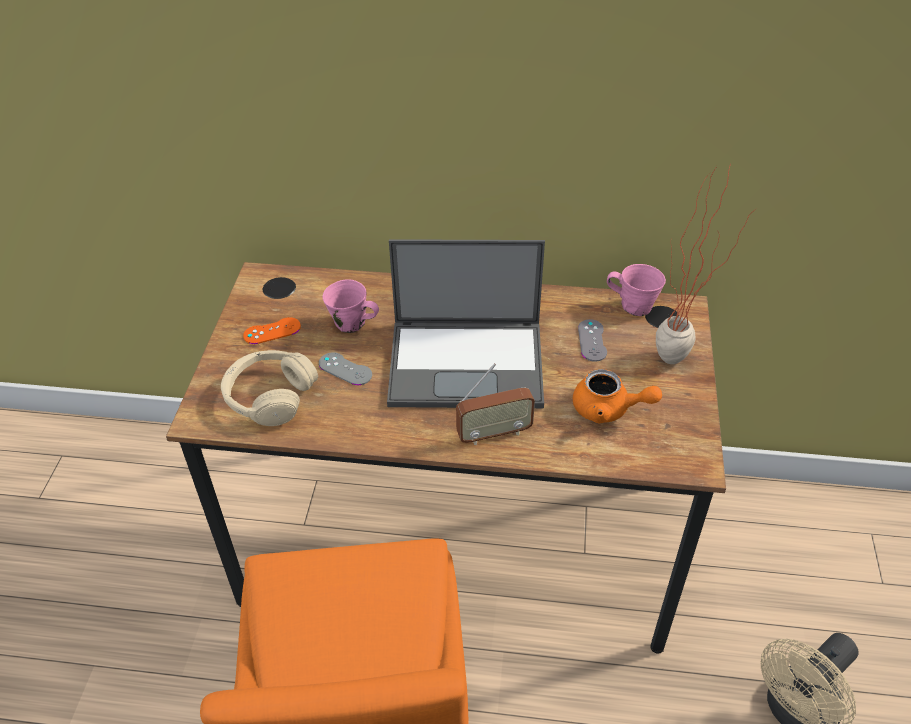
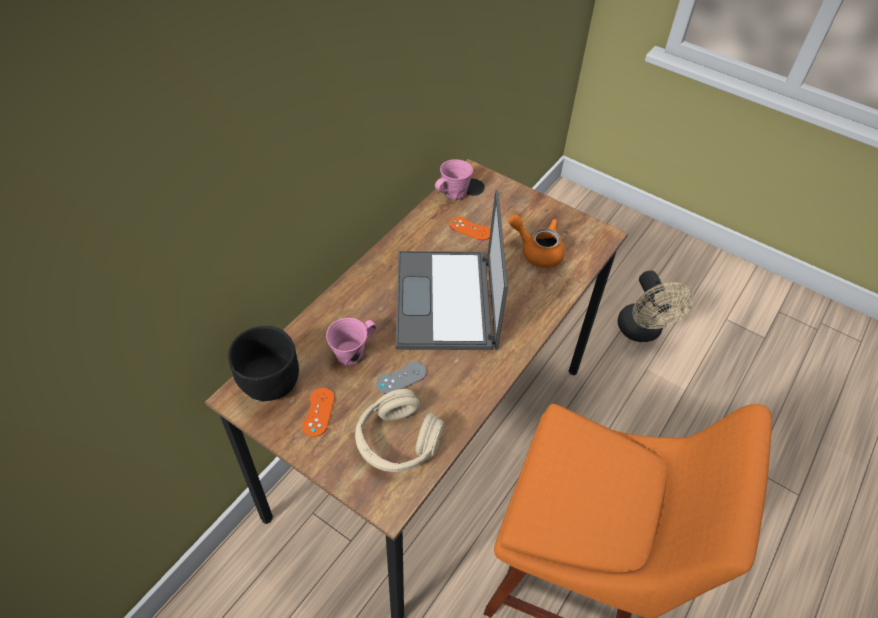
camera: 65 degrees left, 5 degrees up
laptop [387,239,545,408] -> laptop turned 150 degrees clockwise [396,190,508,350]
radio [456,363,535,445] -> none
orange teapot [573,369,662,423] -> orange teapot turned 105 degrees counterclockwise [508,214,565,268]
grey game controller [578,319,607,362] -> orange game controller [449,217,491,241]
potted plant [656,163,756,364] -> none
none -> black bowl [228,326,299,401]

